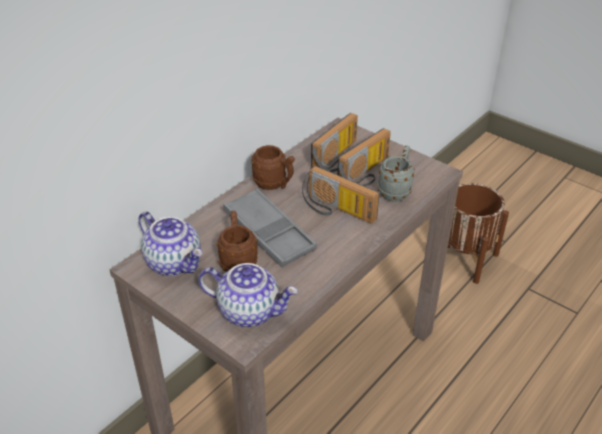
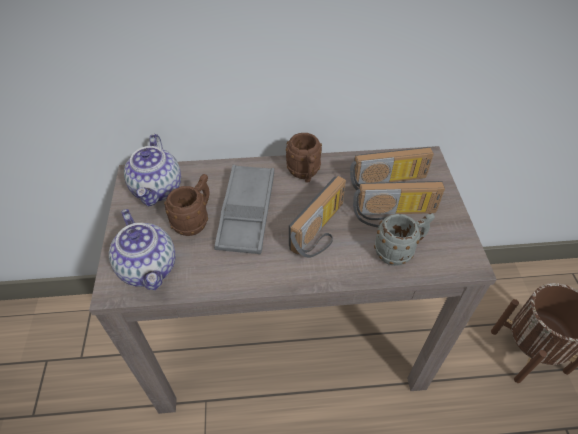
camera: 45 degrees right, 10 degrees up
radio [302,166,379,224] -> radio turned 135 degrees counterclockwise [289,176,346,258]

